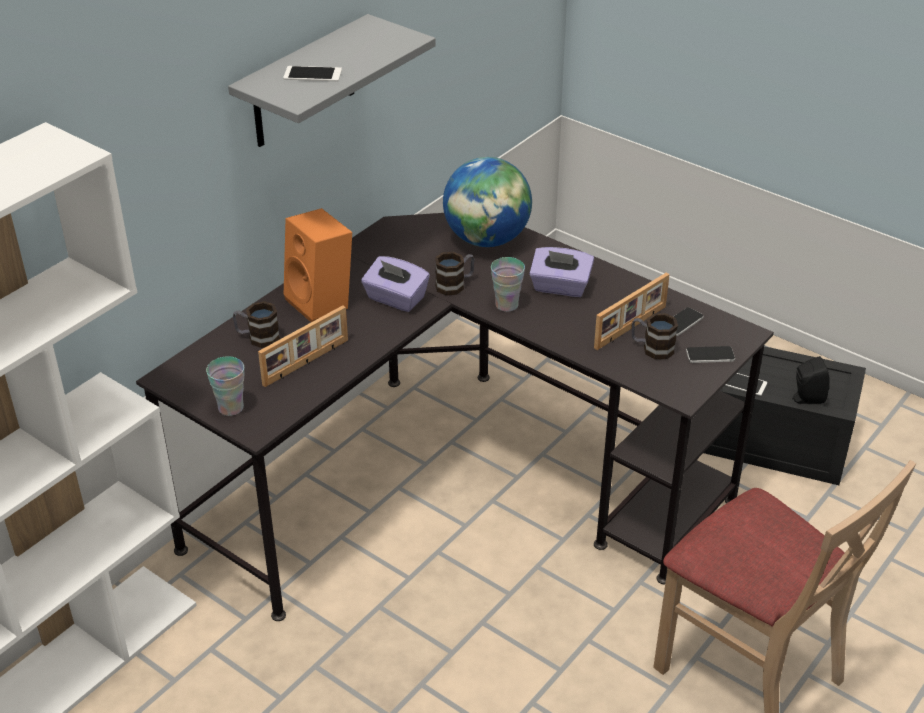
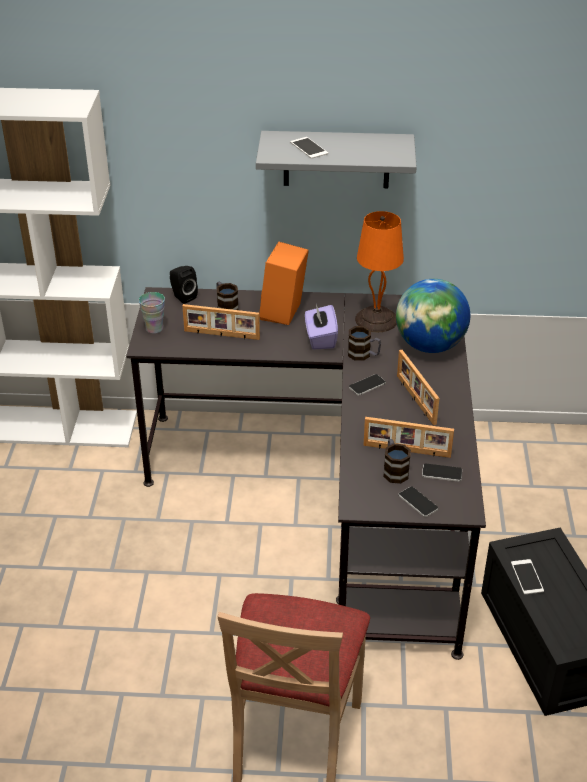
camera: 55 degrees right, 0 degrees up
cup [491,257,525,312] -> phone [349,374,386,395]
purple tissue box [529,247,594,297] -> picture frame [397,350,439,425]
black speaker [792,356,830,404] -> black speaker moved to [170,266,198,304]
none -> orange table lamp [355,211,404,332]

